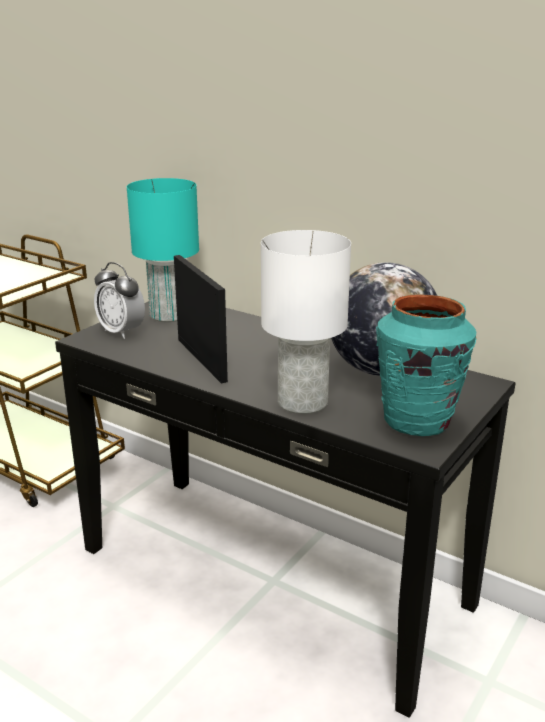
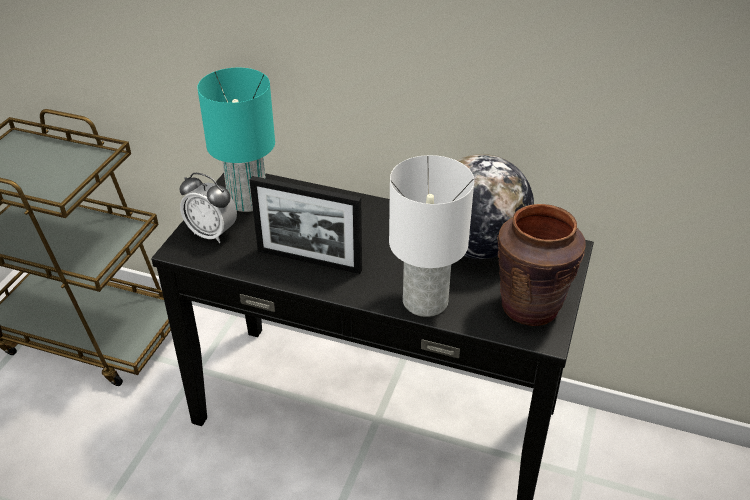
camera: 15 degrees left, 15 degrees up
picture frame [174,255,228,383] -> picture frame turned 150 degrees clockwise [250,176,362,274]
turquoise vase [376,295,477,436] -> brown vase [497,204,586,326]

